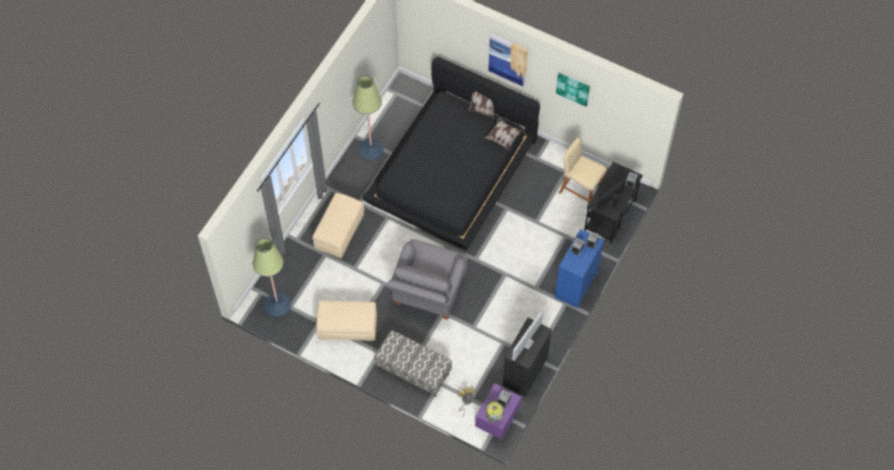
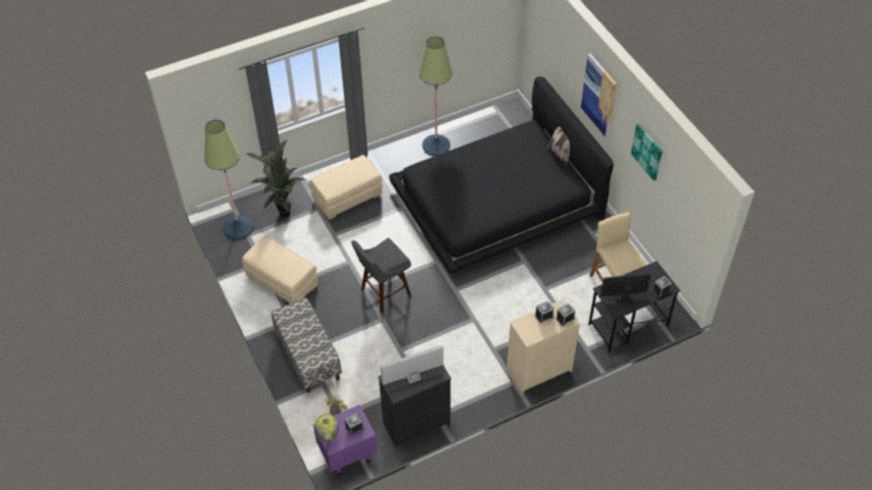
camera: 35 degrees right, 10 degrees down
grey armchair [387,239,468,320] -> grey stool [351,238,411,314]
pillow [485,117,523,151] -> none
blue dresser [555,229,604,309] -> beige dresser [506,299,581,394]
none -> potted plant [247,140,306,217]

